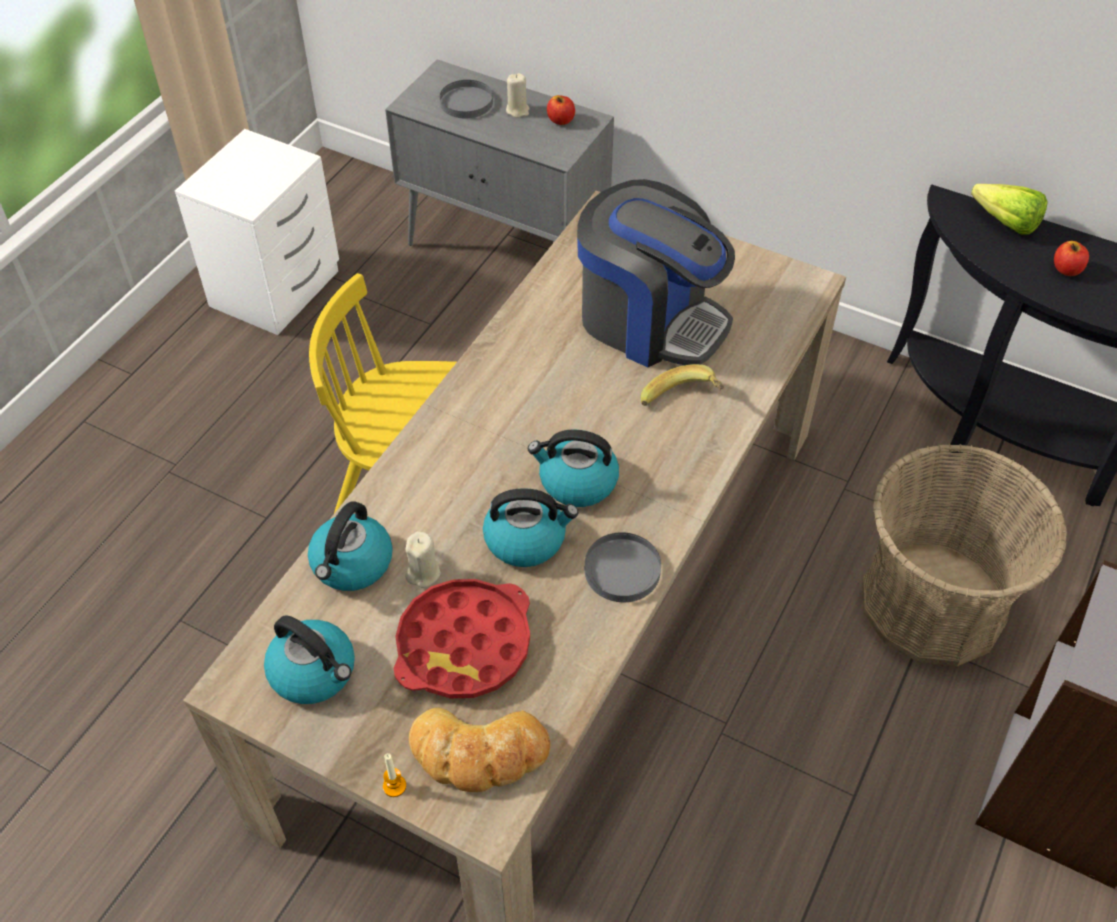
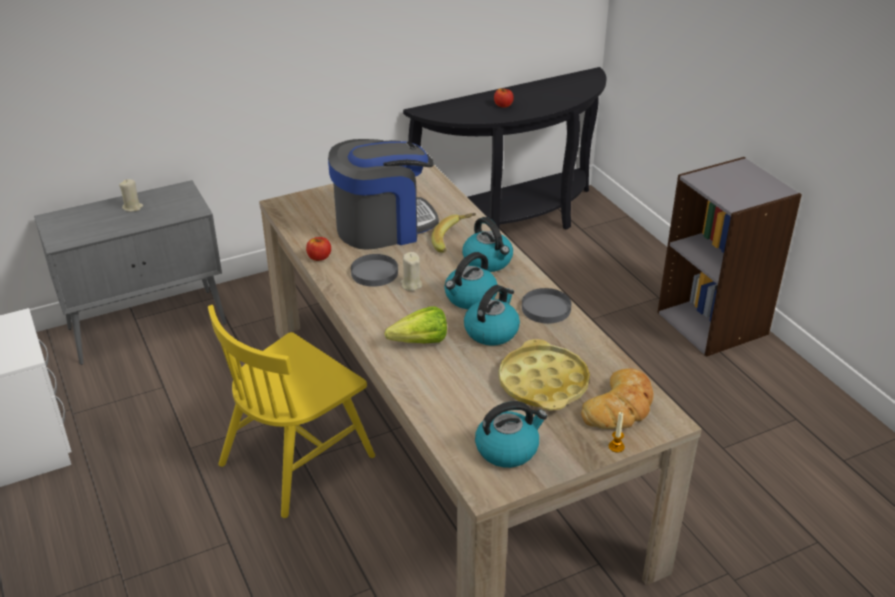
camera: 55 degrees left, 15 degrees down
kettle [308,501,393,591] -> kettle moved to [462,217,513,272]
red tray [394,579,530,698] -> yellow tray [498,339,590,410]
beige candle [405,531,441,588] -> beige candle moved to [400,252,422,291]
grey plate [440,80,493,118] -> grey plate moved to [351,254,398,287]
apple [547,95,575,125] -> apple moved to [306,237,331,261]
basket [862,444,1067,666] -> none
lettuce [971,184,1048,234] -> lettuce moved to [385,306,447,343]

